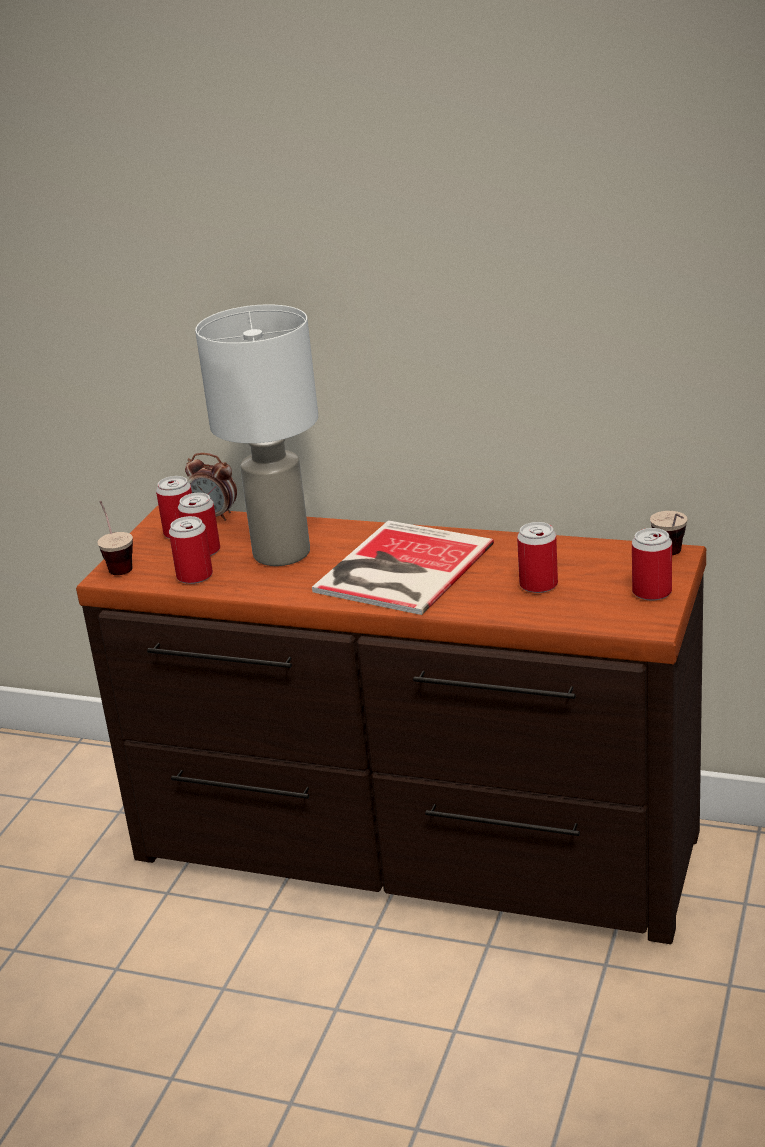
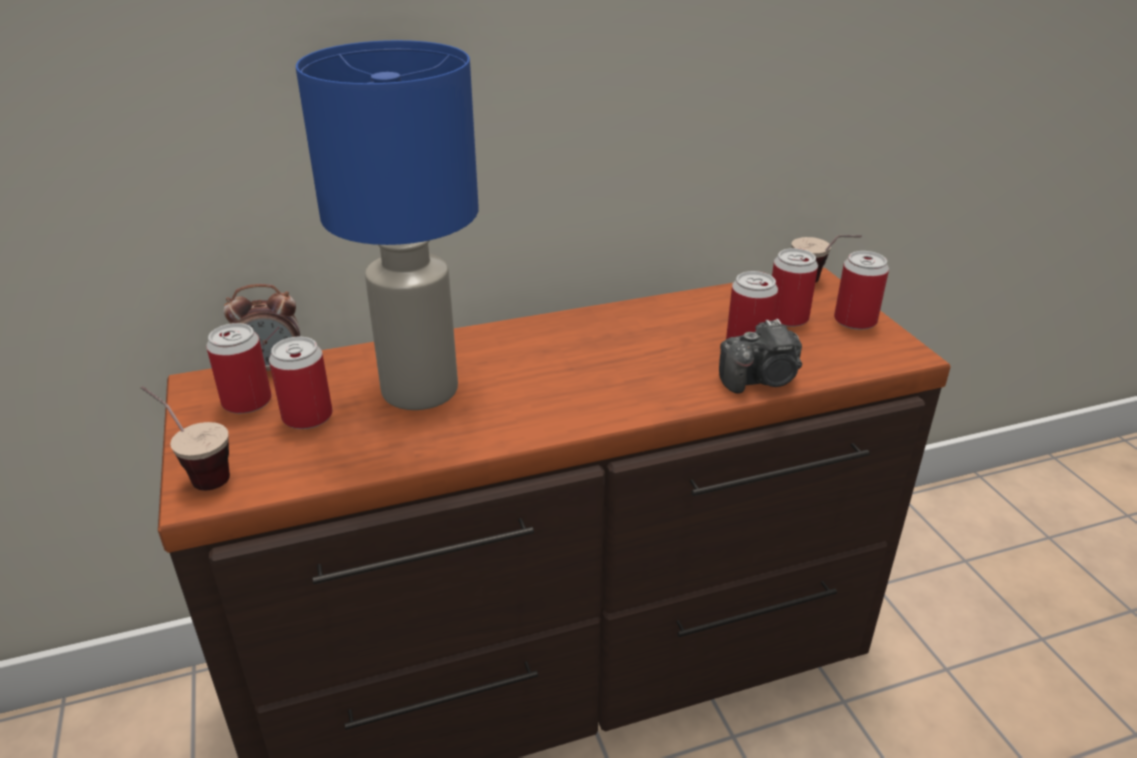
camera: 40 degrees left, 5 degrees up
can [169,516,213,584] -> can moved to [772,248,818,327]
white table lamp [195,305,318,566] -> blue table lamp [296,40,478,410]
book [312,520,494,615] -> none
none -> camera [719,319,802,393]

